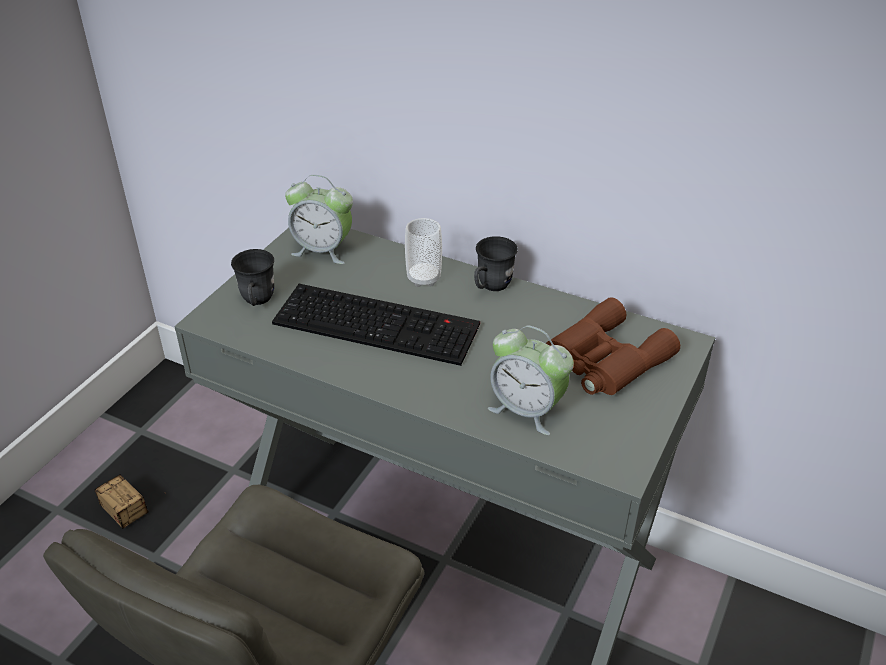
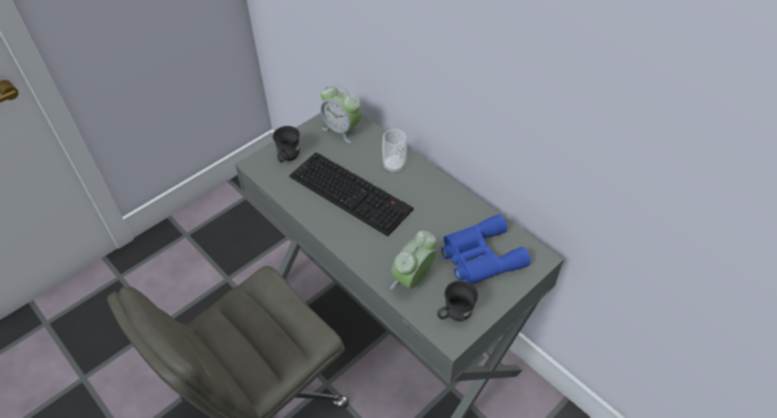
camera: 20 degrees right, 10 degrees up
storage box [94,474,166,529] -> none
grey mug [474,236,518,291] -> grey mug moved to [437,280,478,321]
alarm clock [488,326,574,435] -> alarm clock turned 75 degrees clockwise [390,231,436,289]
brown binoculars [546,297,680,395] -> blue binoculars [441,214,531,284]

